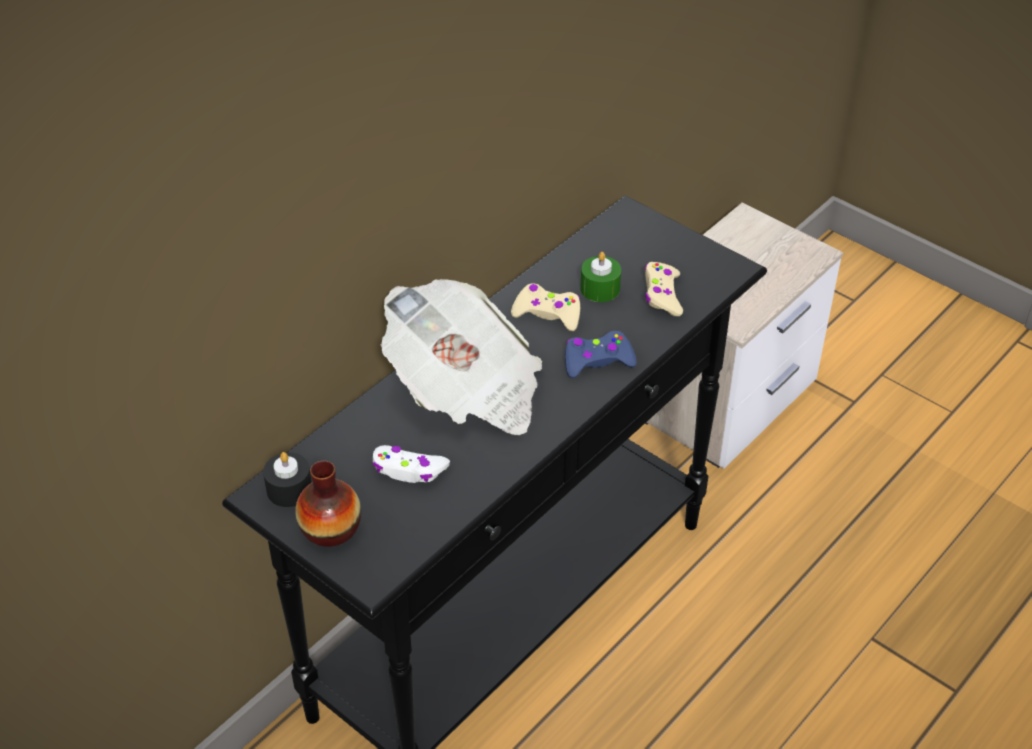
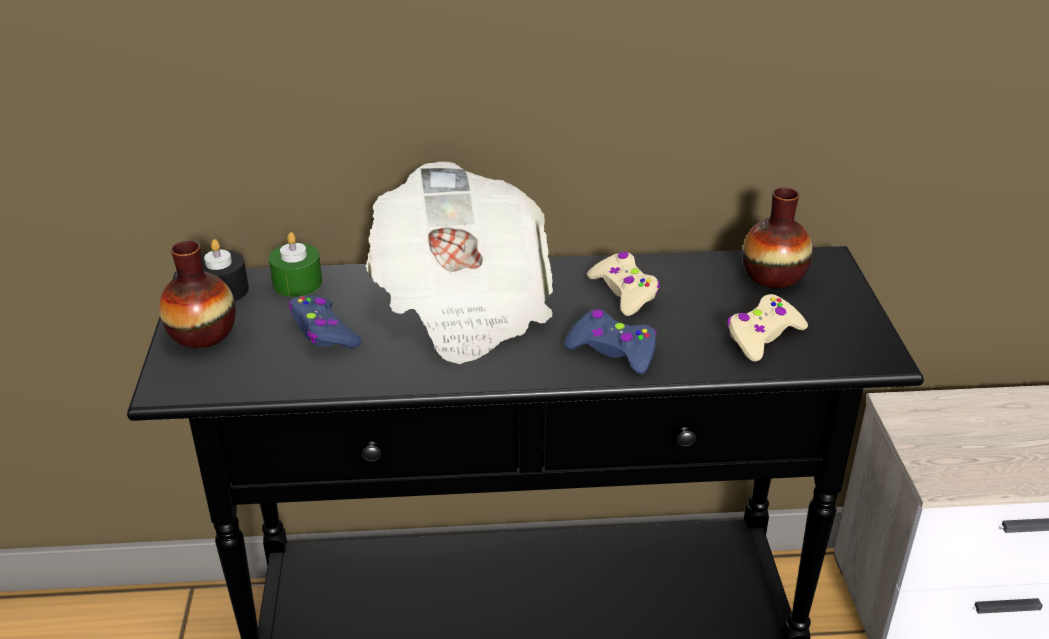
camera: 45 degrees right, 10 degrees down
white game controller [373,445,450,483] -> blue game controller [289,296,362,348]
green candle [580,252,621,302] -> green candle moved to [269,232,322,297]
none -> vase [743,188,812,288]

